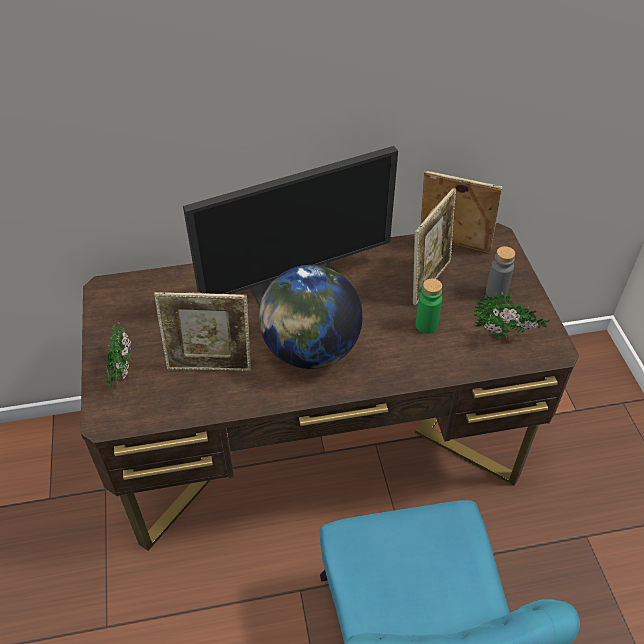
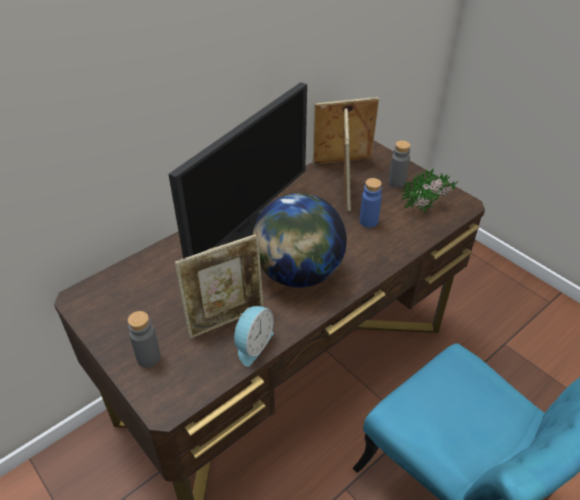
camera: 30 degrees left, 5 degrees down
potted plant [105,322,131,393] -> grey bottle [128,311,161,368]
green bottle [416,279,442,333] -> blue bottle [359,178,382,228]
none -> alarm clock [234,306,273,367]

